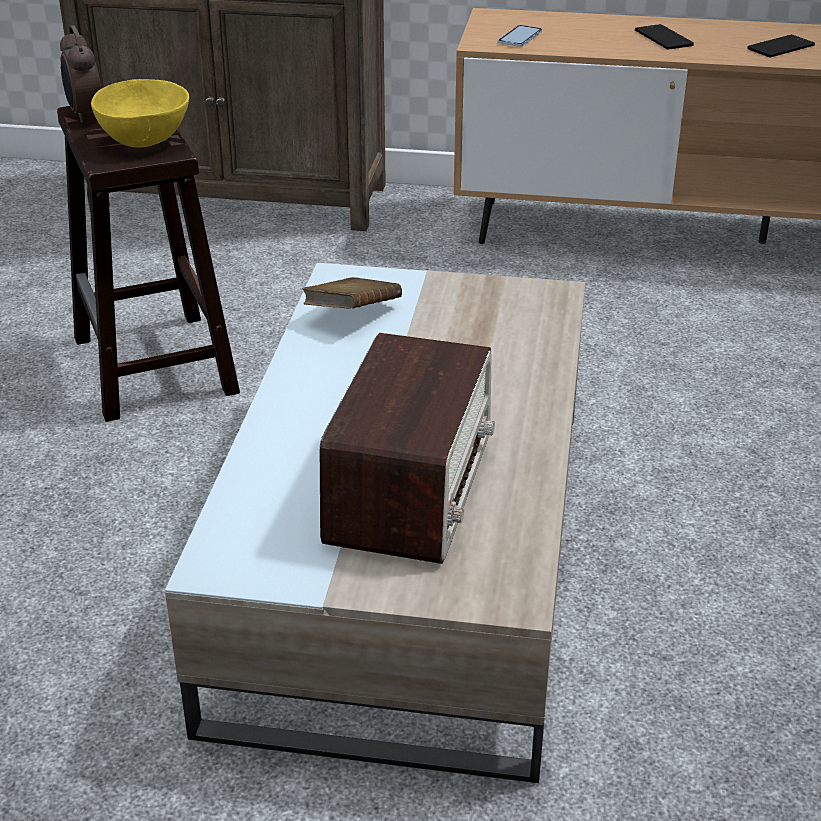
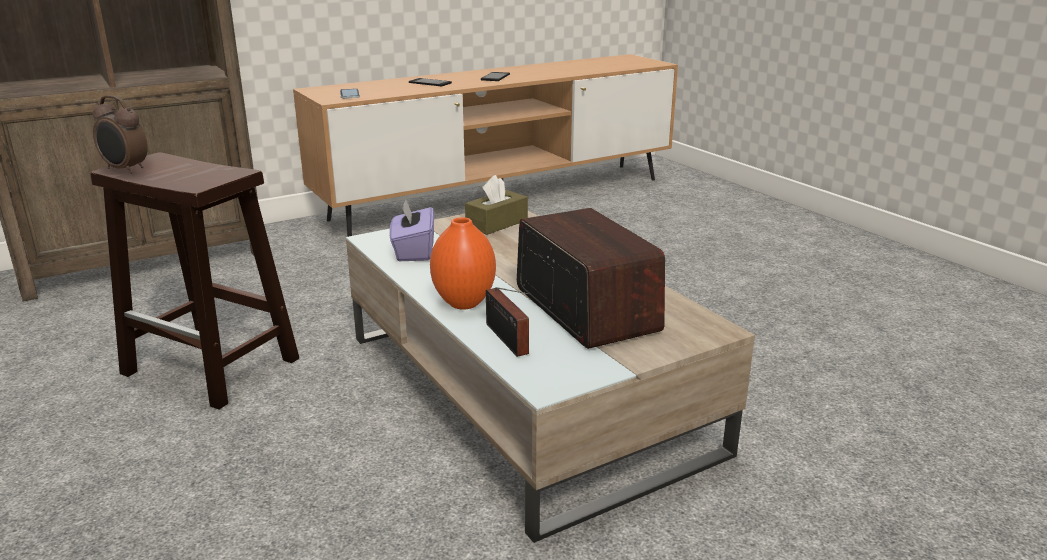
camera: 40 degrees left, 10 degrees down
yellow bowl [91,79,189,148] -> none
brown book [303,277,402,309] -> purple tissue box [389,199,434,261]
none -> orange vase [430,217,496,310]
none -> brown tissue box [465,175,528,235]
none -> radio [486,287,531,357]

